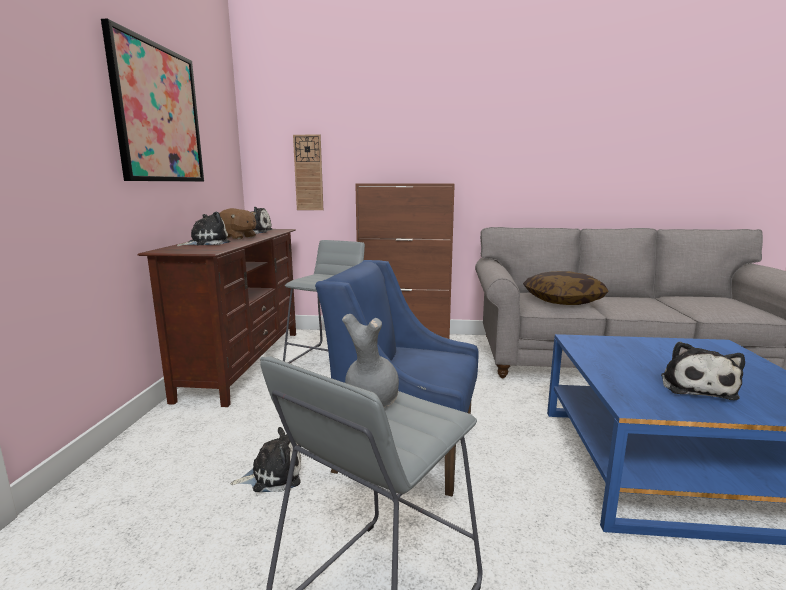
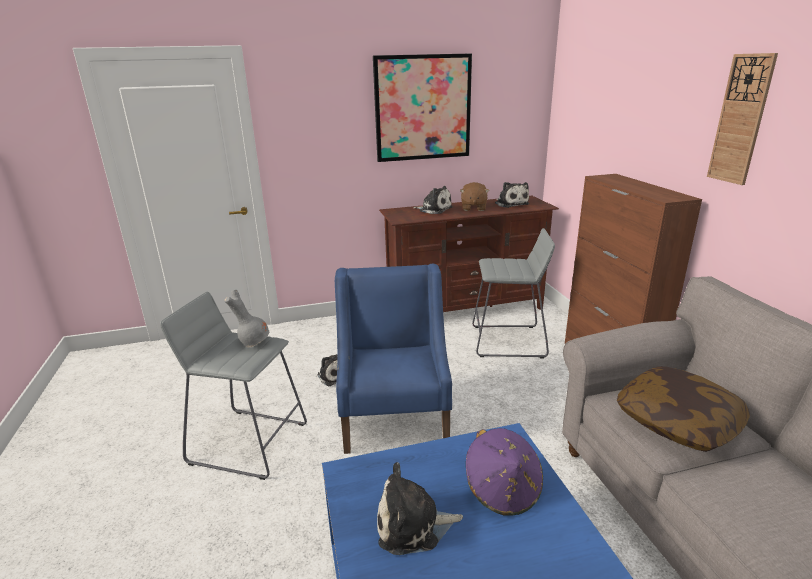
camera: 70 degrees right, 10 degrees up
wall clock [293,134,323,210] -> wall clock moved to [707,53,778,185]
none -> purple hat [466,428,543,516]

